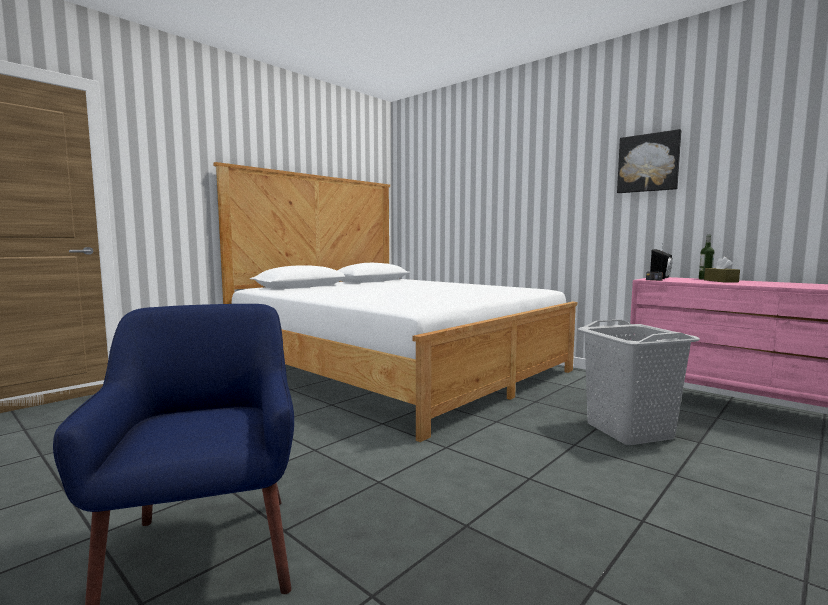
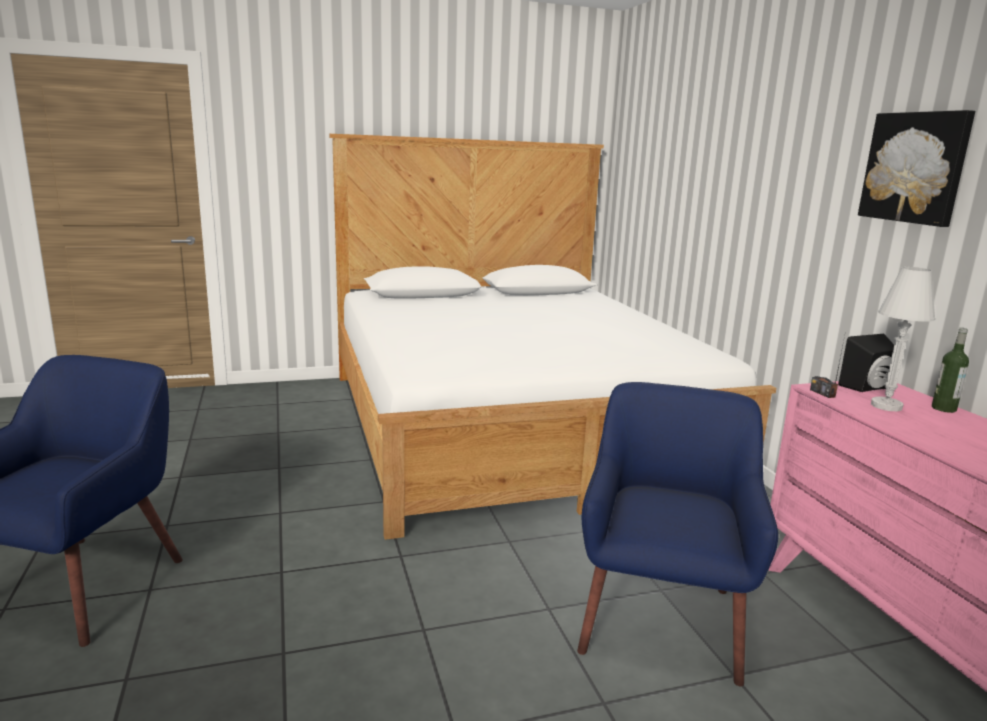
camera: 30 degrees right, 10 degrees up
grey laundry basket [577,319,700,445] -> blue armchair [577,382,778,686]
brown tissue box [704,257,740,283] -> none
none -> white table lamp [871,267,936,411]

